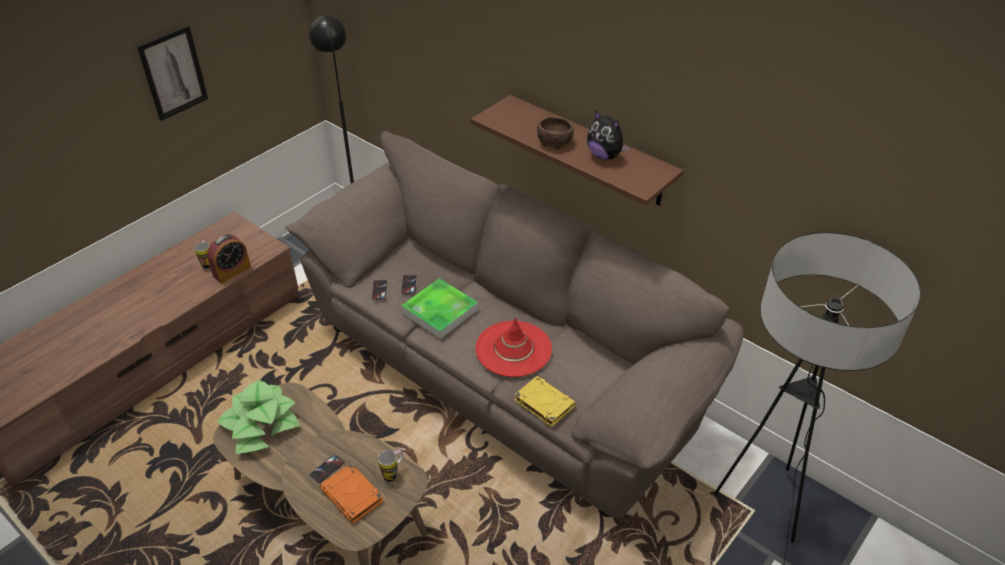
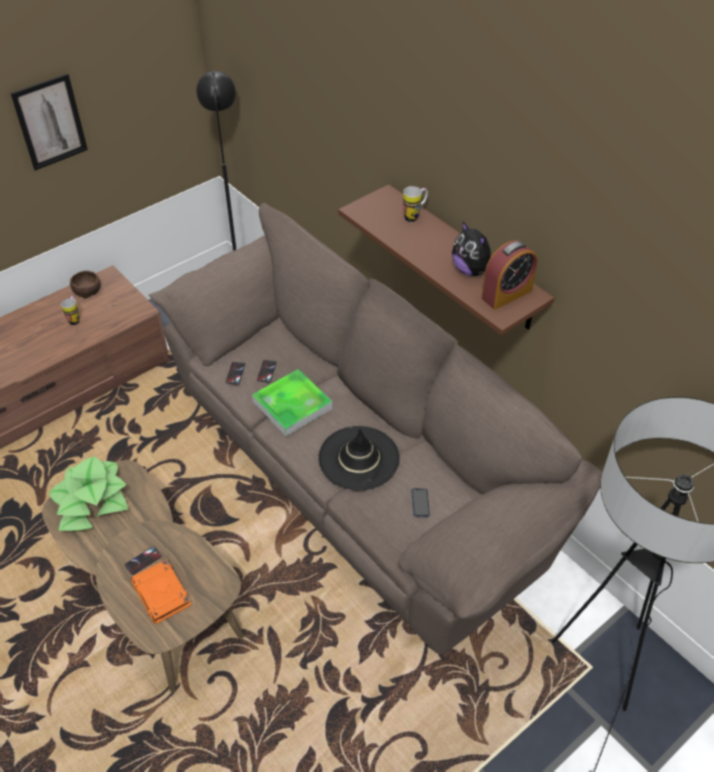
camera: 10 degrees right, 5 degrees up
alarm clock [207,234,251,283] -> alarm clock moved to [482,241,537,310]
mug [378,450,403,482] -> mug moved to [403,186,428,222]
red hat [475,317,552,377] -> black hat [318,426,400,491]
yellow book [514,376,576,427] -> none
brown bowl [537,116,574,149] -> brown bowl moved to [70,270,100,298]
none -> phone [411,488,430,517]

